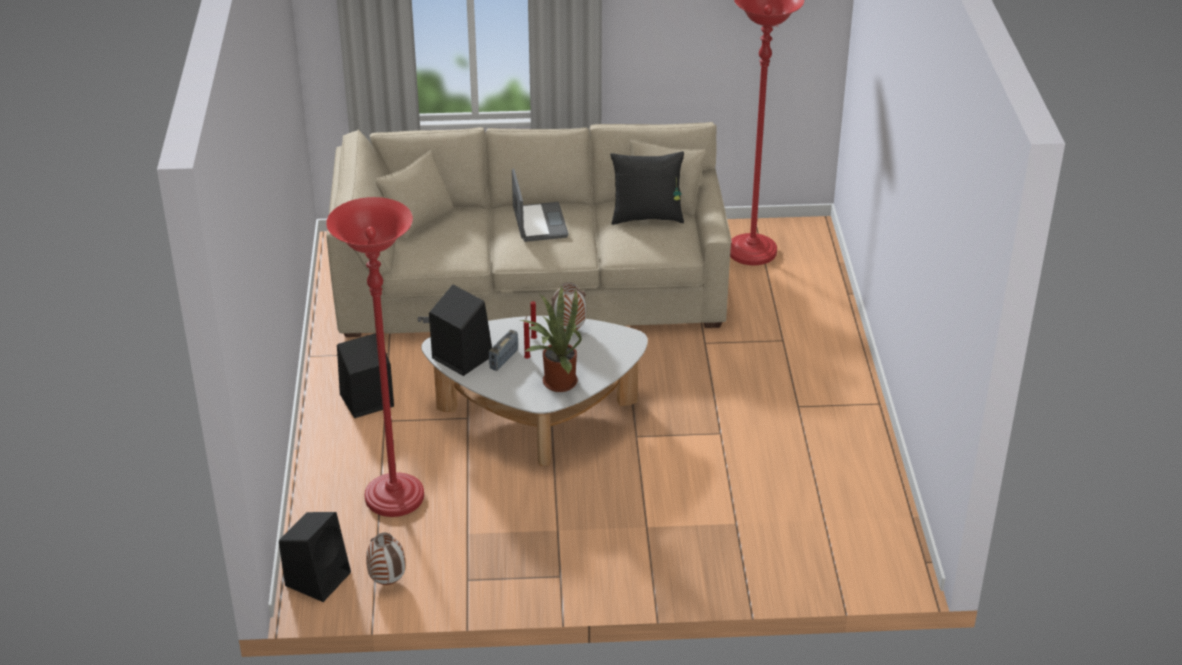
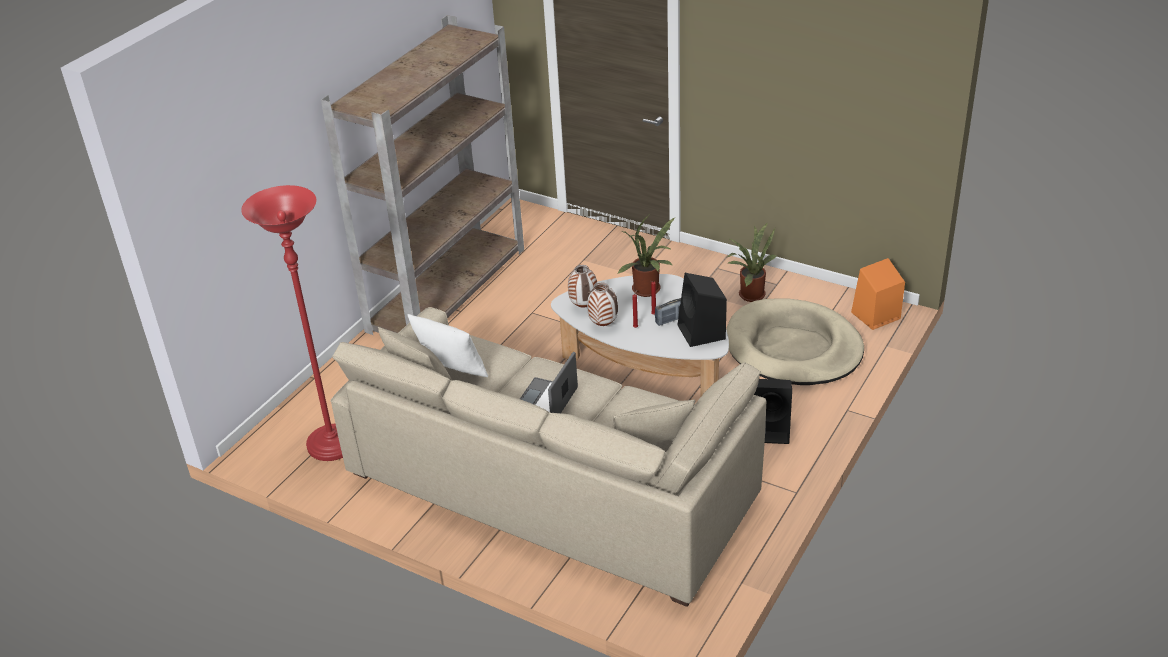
camera: 145 degrees left, 0 degrees up
black speaker [279,512,351,602] -> orange speaker [851,258,905,330]
red floor lamp [326,197,424,517] -> beige dog bed [726,299,864,385]
vase [366,533,405,585] -> vase moved to [568,265,597,308]
black pillow [610,151,684,225] -> white pillow [408,314,488,377]
none -> brown bookcase [321,15,524,335]
none -> potted plant [728,222,777,302]

